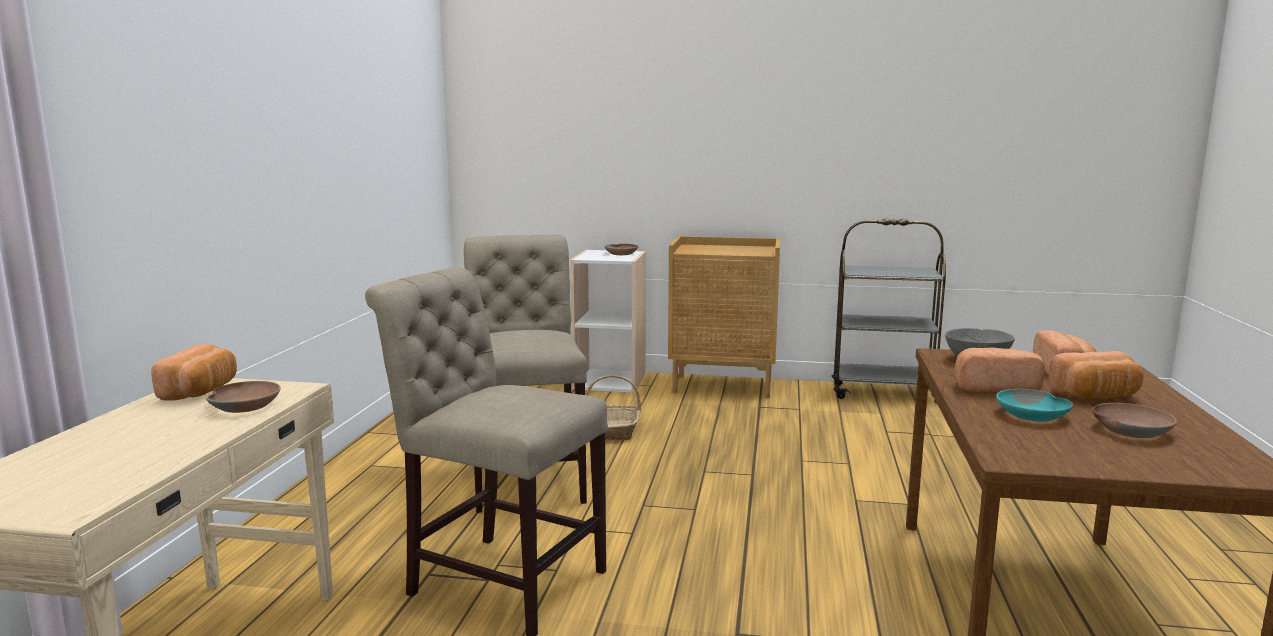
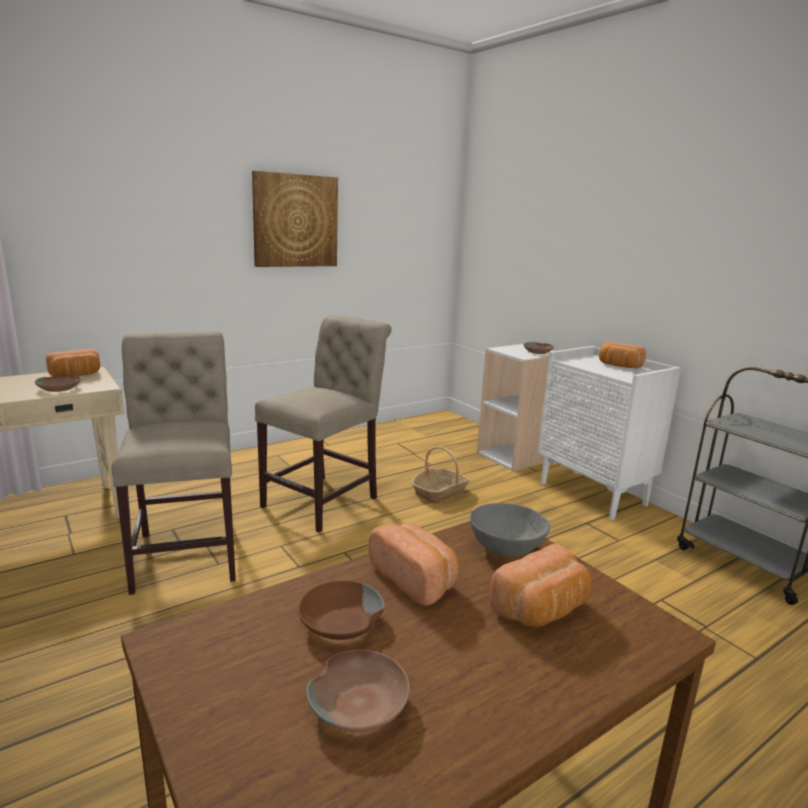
camera: 45 degrees right, 5 degrees up
brown cabinet [668,236,780,399] -> white cabinet [538,346,681,520]
turquoise bowl [996,389,1073,422] -> brown bowl [298,580,385,640]
bread [1048,351,1144,398] -> bread moved to [599,342,646,368]
none -> picture [252,171,338,267]

